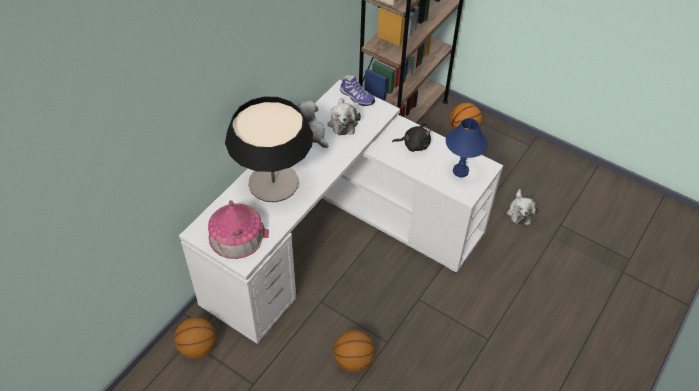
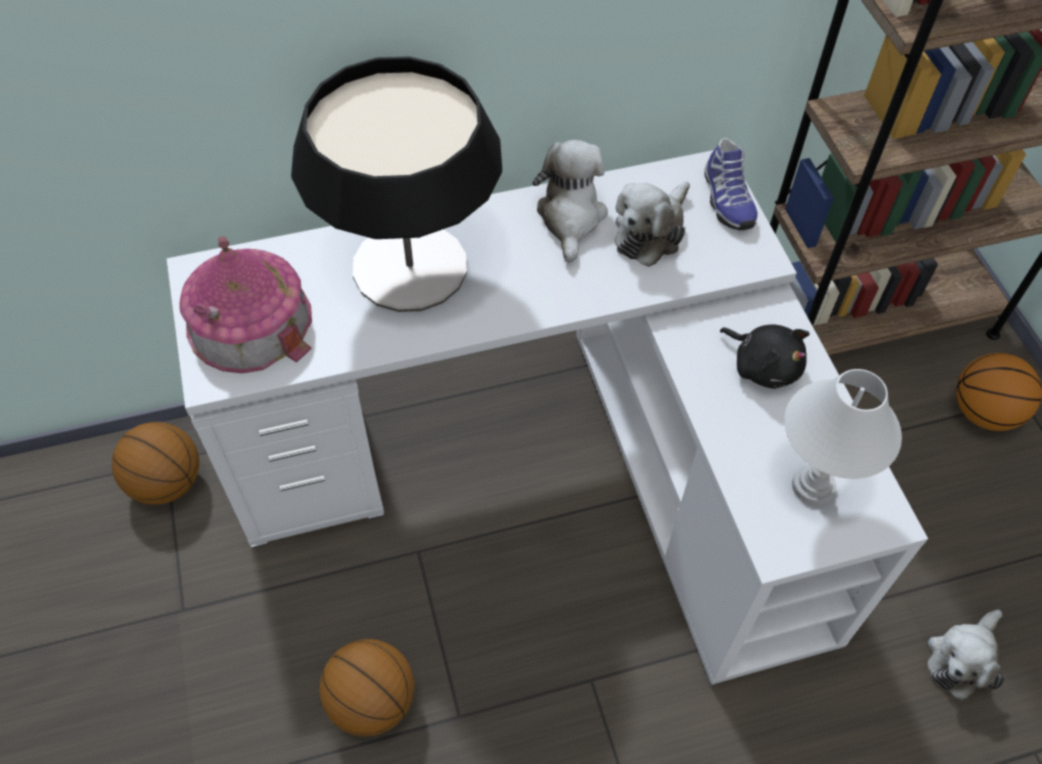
camera: 40 degrees right, 5 degrees up
blue table lamp [446,118,488,177] -> white table lamp [784,369,902,505]

